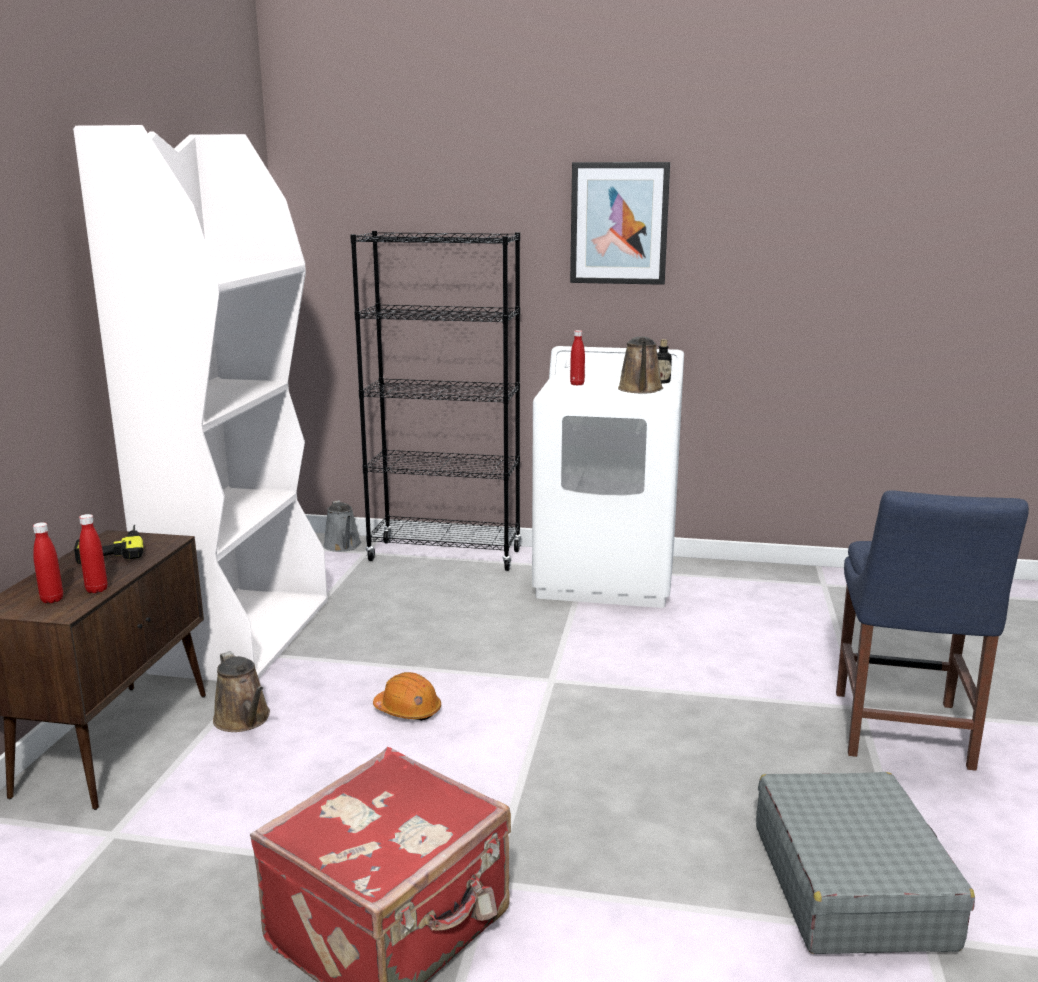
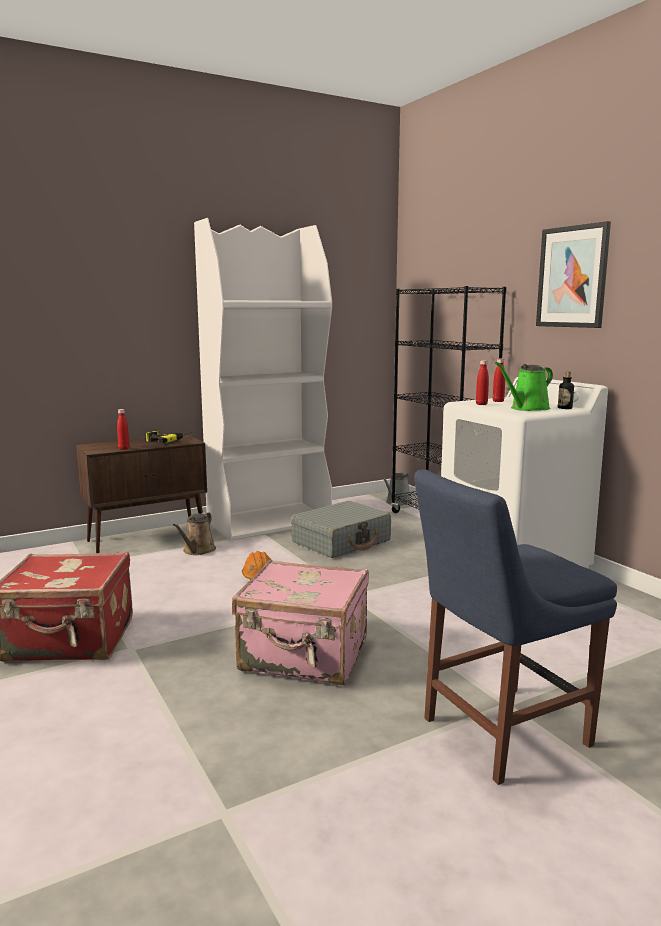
camera: 50 degrees right, 5 degrees down
red bottle [33,522,63,603] -> red bottle moved to [476,360,489,405]
brown watering can [618,336,663,394] -> green watering can [495,362,553,411]
grey suitcase [756,772,975,954] -> grey suitcase moved to [291,501,391,558]
none -> pink suitcase [232,560,369,685]

